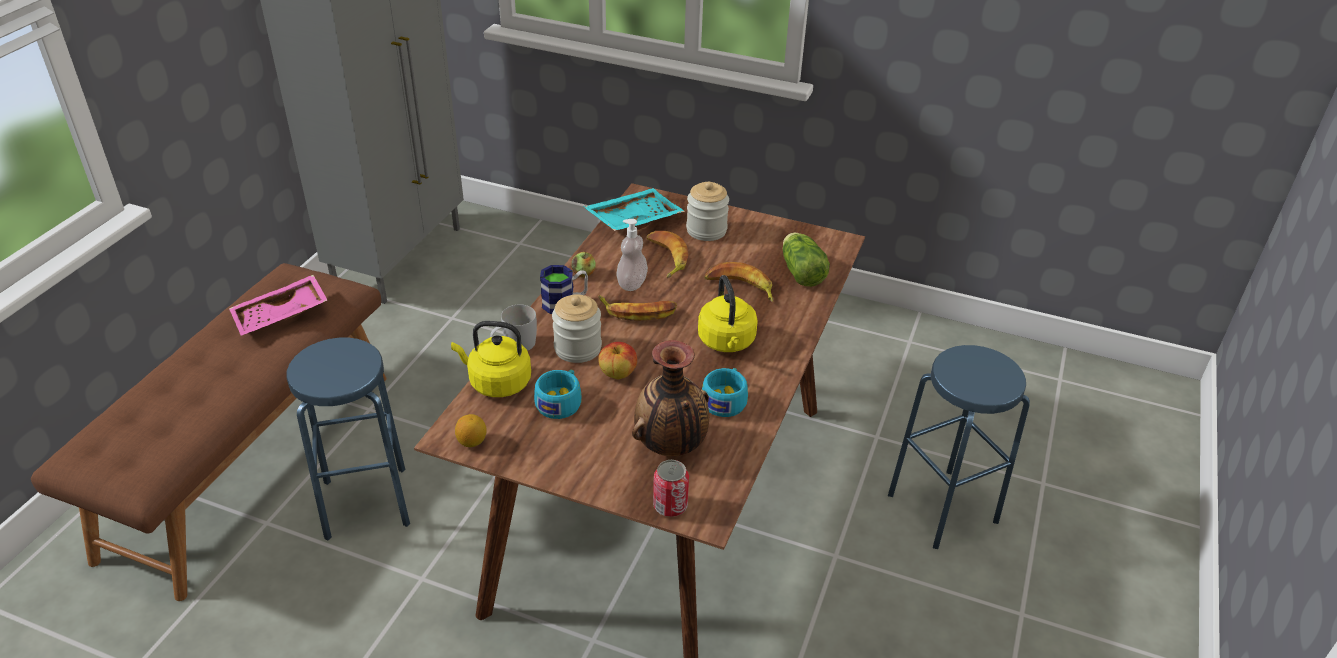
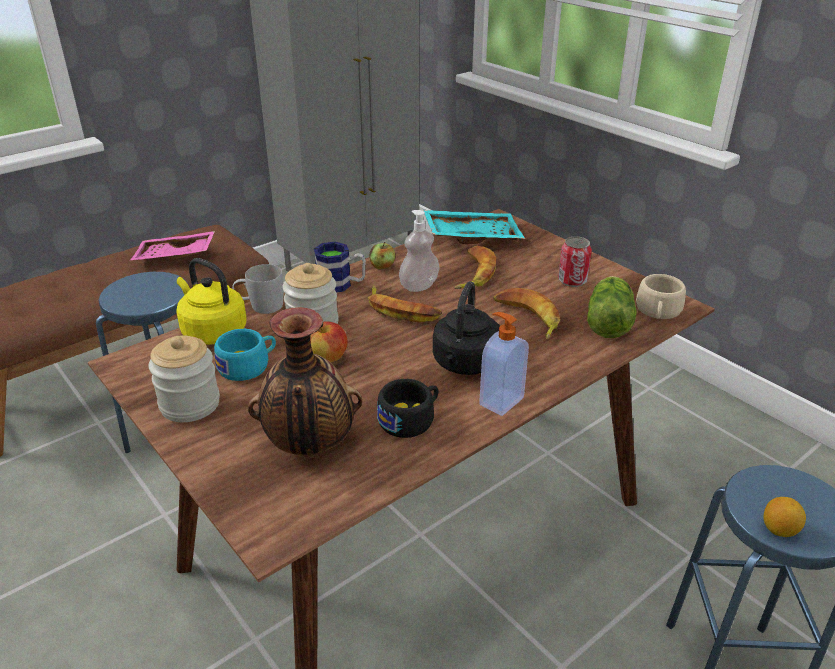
camera: 30 degrees right, 5 degrees down
lemon [455,414,487,447] -> lemon moved to [764,497,806,537]
can [653,460,689,517] -> can moved to [558,237,592,287]
jar [686,182,729,241] -> jar moved to [149,335,220,422]
yellow kettle [698,275,758,352] -> black kettle [433,281,500,375]
turquoise cup [702,368,748,417] -> black cup [377,379,438,438]
none -> soap dispenser [479,312,529,416]
none -> beige cup [636,274,686,319]

